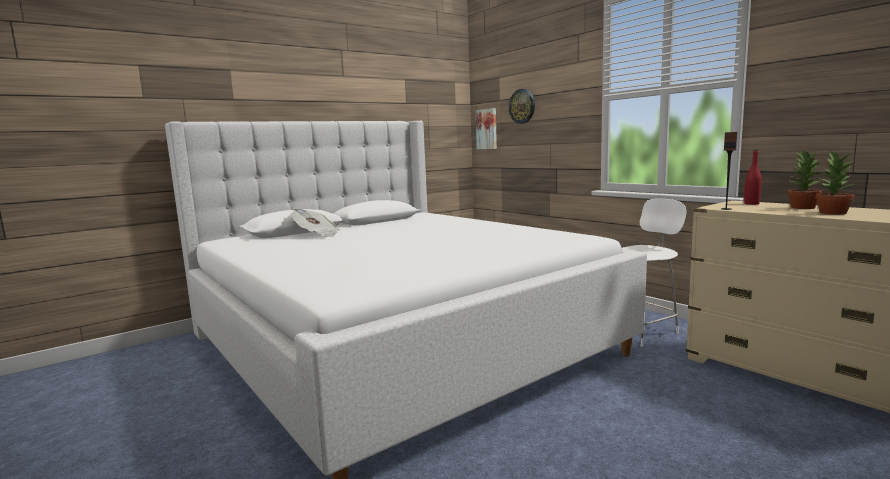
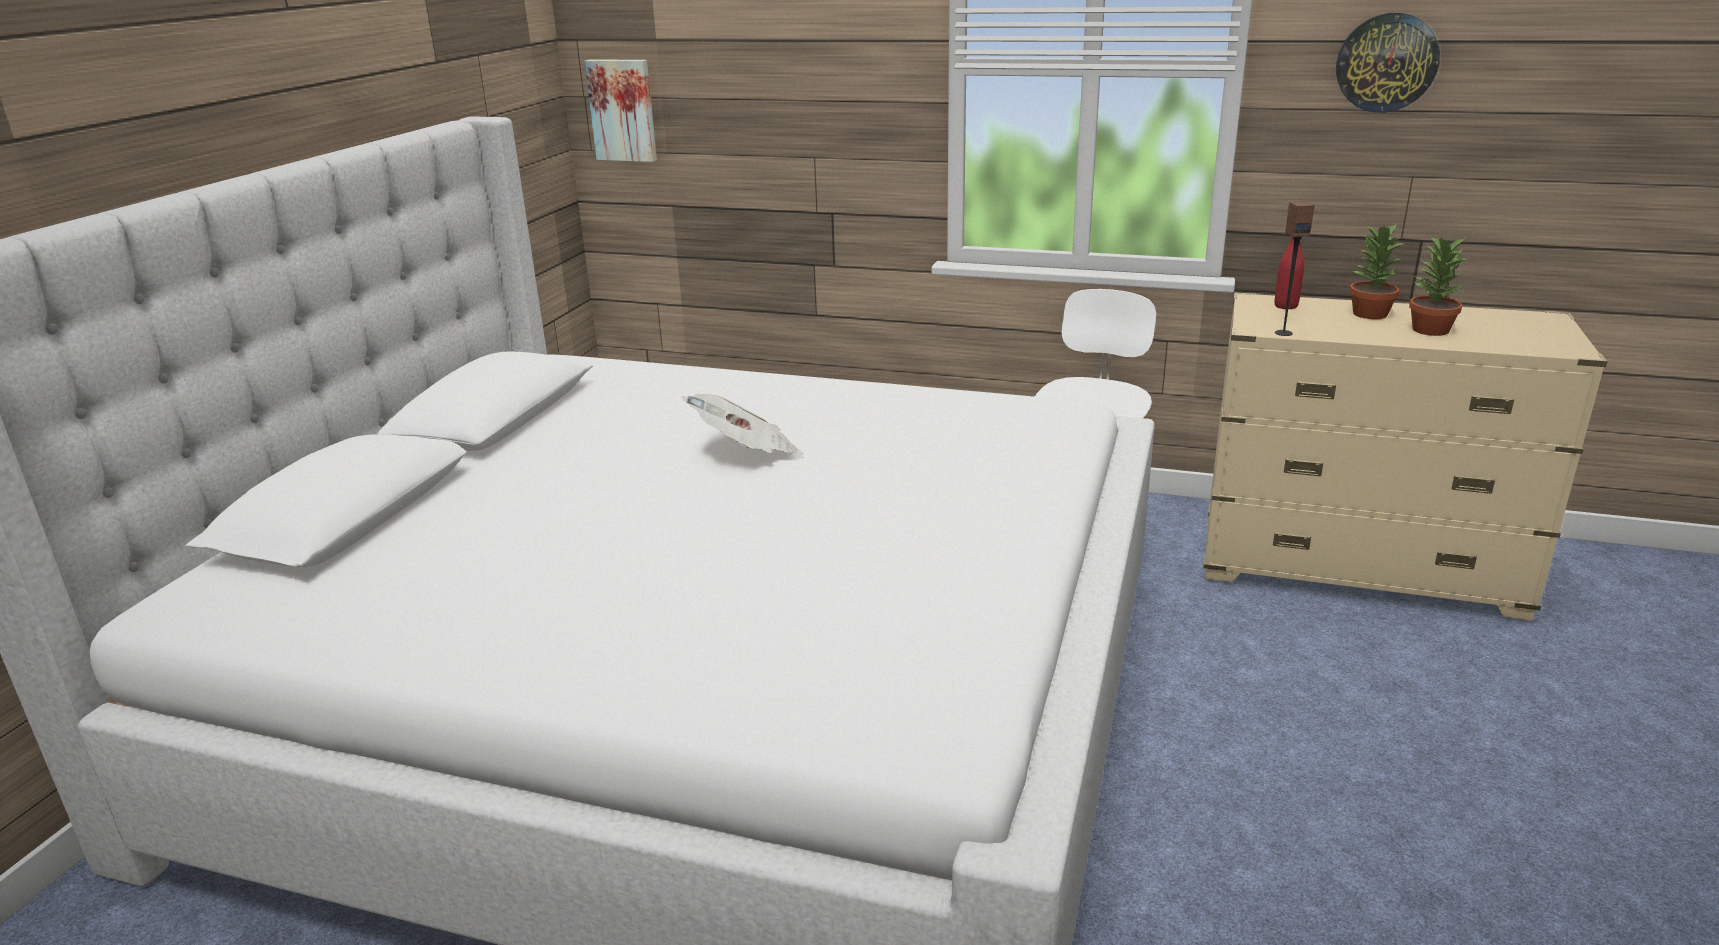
camera: 35 degrees left, 15 degrees up
newspaper [290,208,339,237] -> newspaper moved to [682,394,804,455]
wall clock [509,89,535,124] -> wall clock moved to [1336,13,1440,113]

